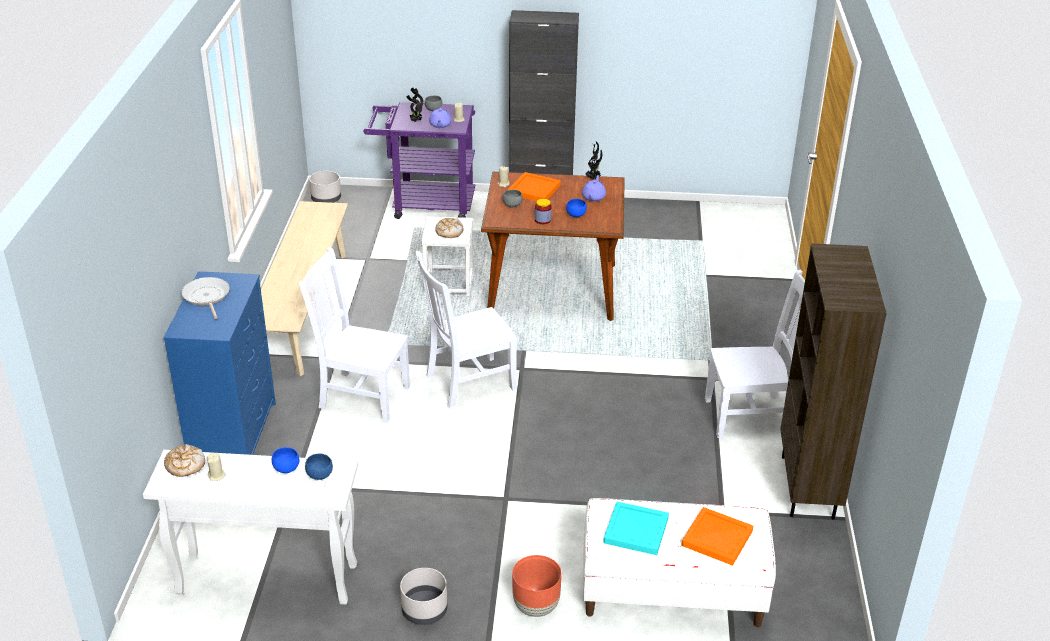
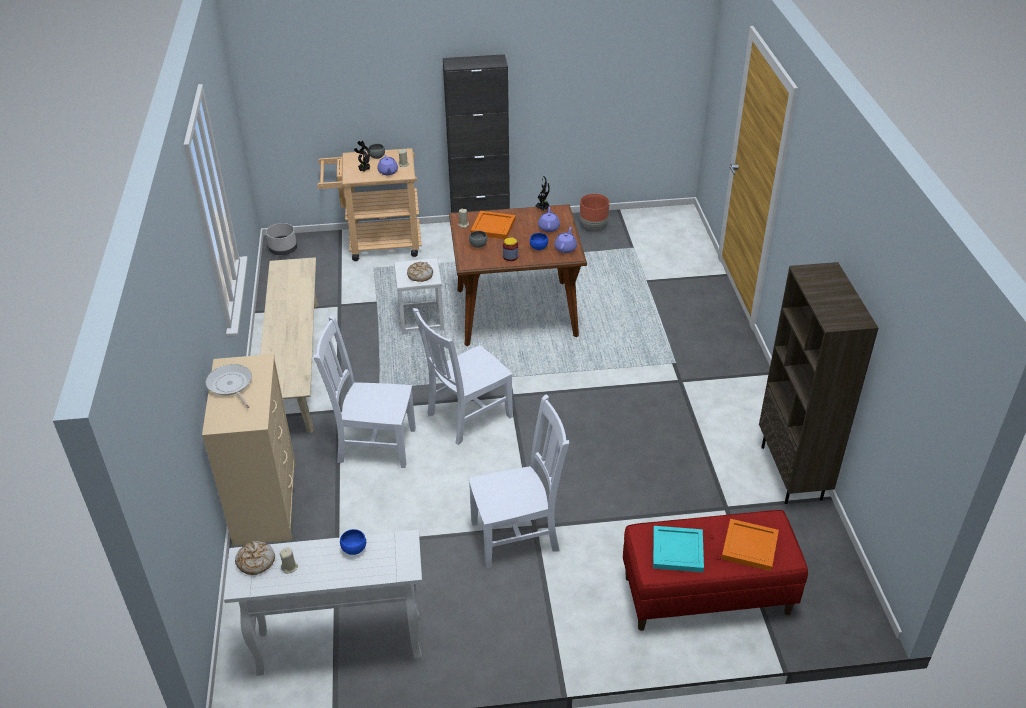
camera: 10 degrees left, 5 degrees up
blue dresser [163,271,276,455] -> beige dresser [202,354,296,546]
blue bowl [305,453,333,480] -> none
purple cart [363,102,475,219] -> beige cart [317,148,422,261]
grey planter [400,568,447,625] -> none
brown planter [512,555,562,617] -> brown planter moved to [580,194,609,230]
white bench [583,498,776,627] -> red bench [623,510,808,631]
white chair [705,270,805,438] -> white chair moved to [469,394,569,568]
none -> purple teapot [554,227,577,253]

